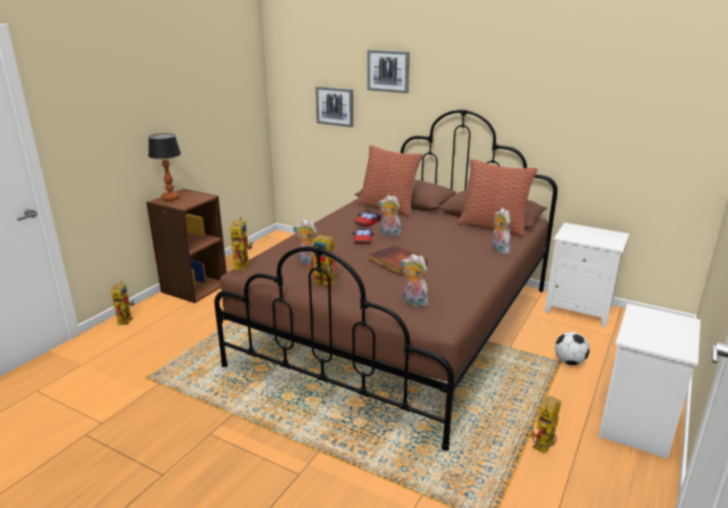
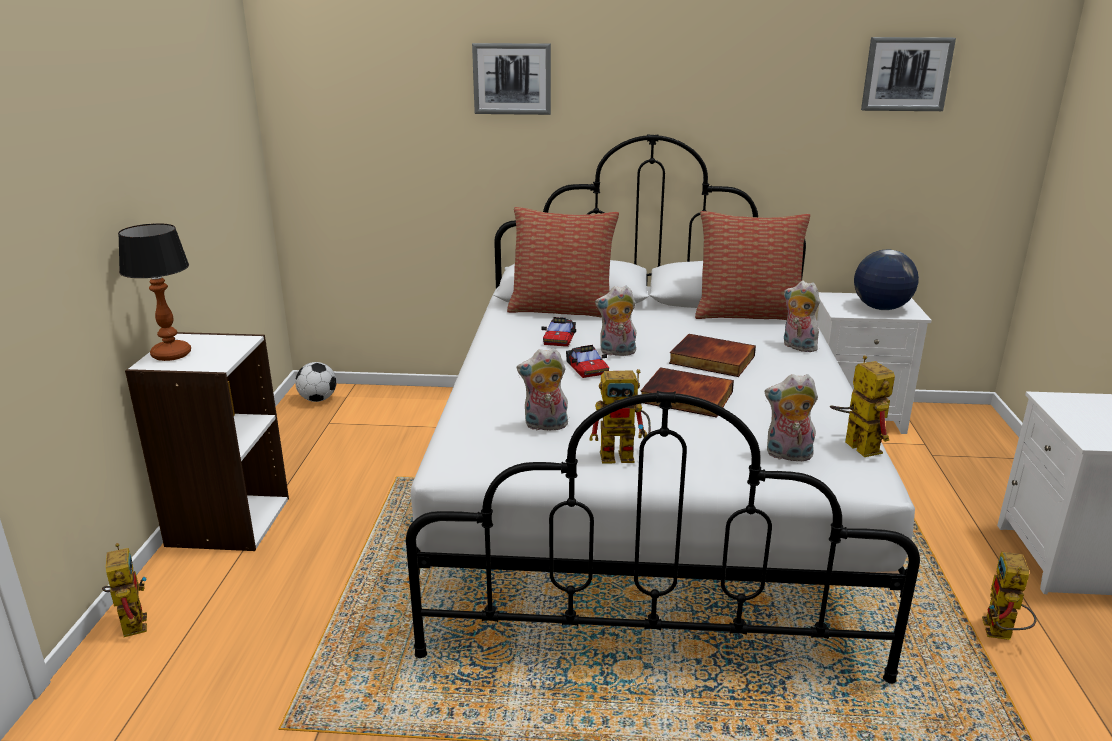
camera: 25 degrees left, 0 degrees up
brown bookcase [146,189,227,303] -> white bookcase [125,332,289,551]
brown bed [214,109,558,451] -> white bed [406,134,920,684]
toy robot [230,217,253,271] -> toy robot moved to [830,355,895,457]
picture [316,86,353,127] -> picture moved to [861,37,956,111]
football [555,332,590,365] -> football moved to [295,362,337,402]
none -> book [669,334,756,377]
none -> globe [854,250,919,310]

